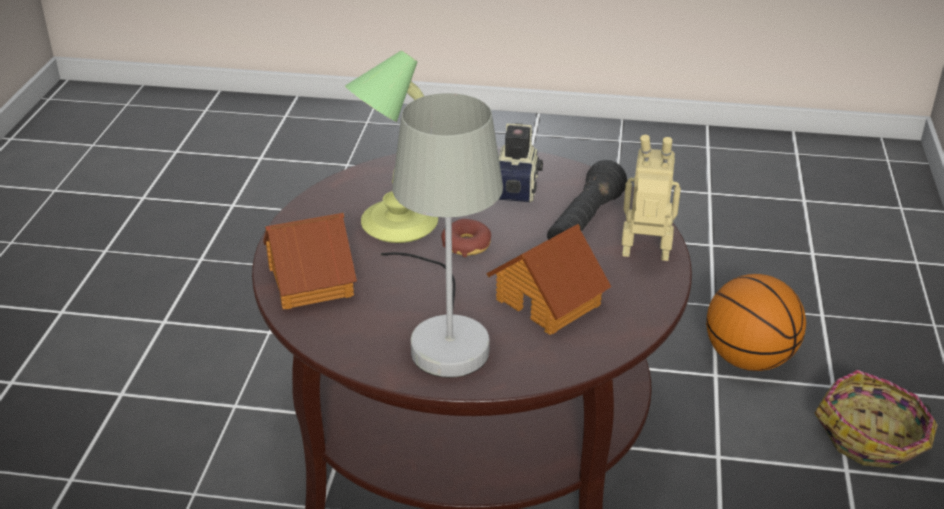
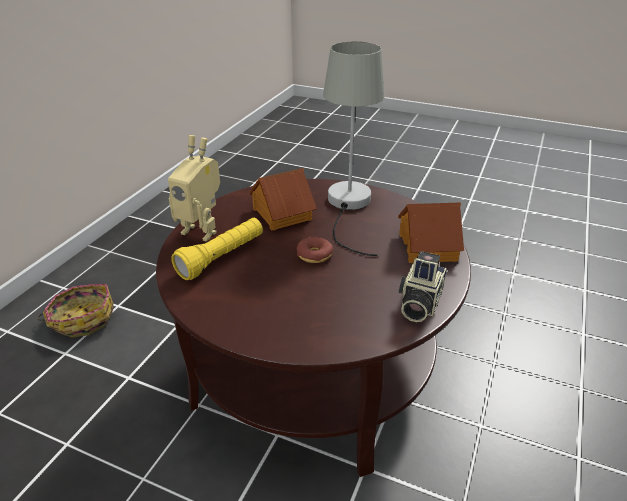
camera: 165 degrees left, 0 degrees up
table lamp [345,50,438,243] -> none
camera [499,123,543,202] -> camera moved to [398,251,447,322]
black flashlight [547,160,627,240] -> yellow flashlight [171,218,263,280]
basketball [706,274,806,371] -> none

